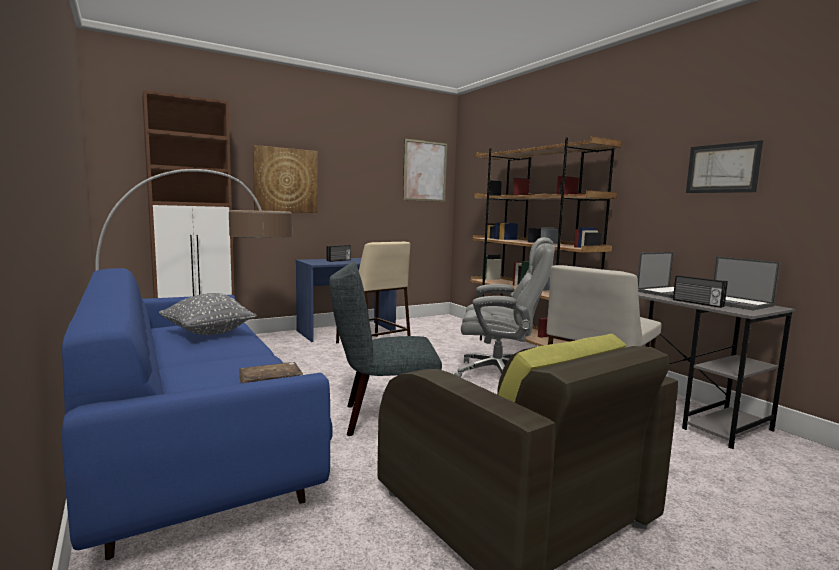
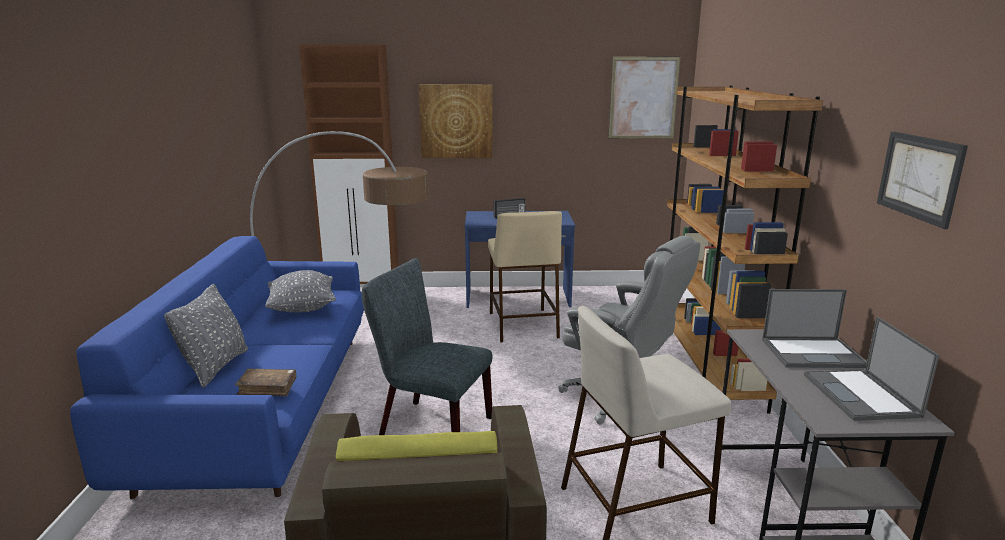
camera: 30 degrees right, 10 degrees up
radio [673,275,728,308] -> none
none -> grey pillow [164,284,248,388]

